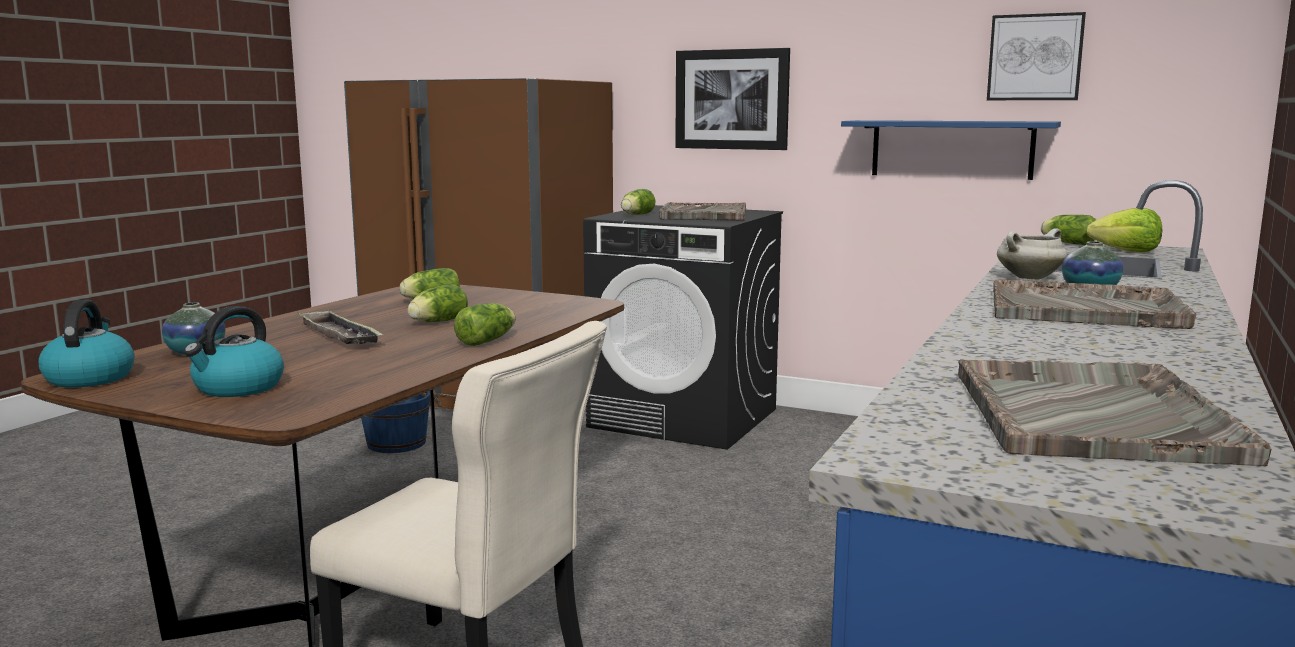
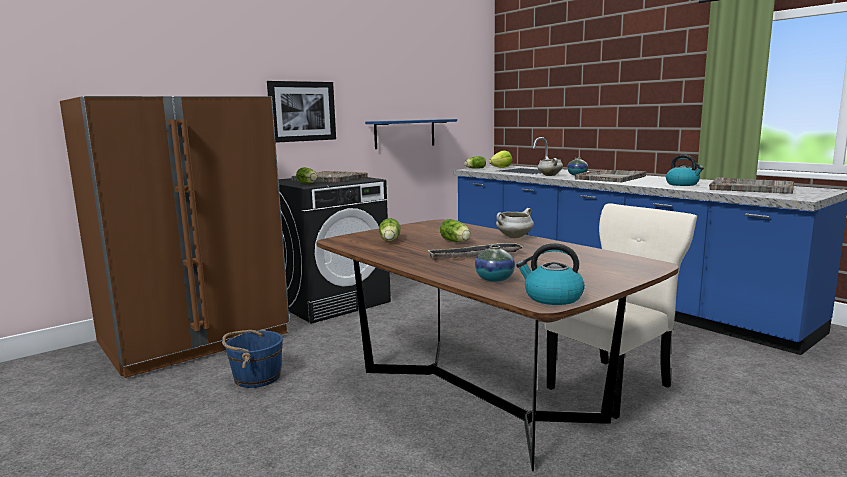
camera: 65 degrees left, 0 degrees up
kettle [184,306,284,397] -> kettle moved to [666,155,704,186]
lettuce [454,303,515,346] -> white cooking pot [496,208,534,238]
picture [987,12,1086,100] -> none

